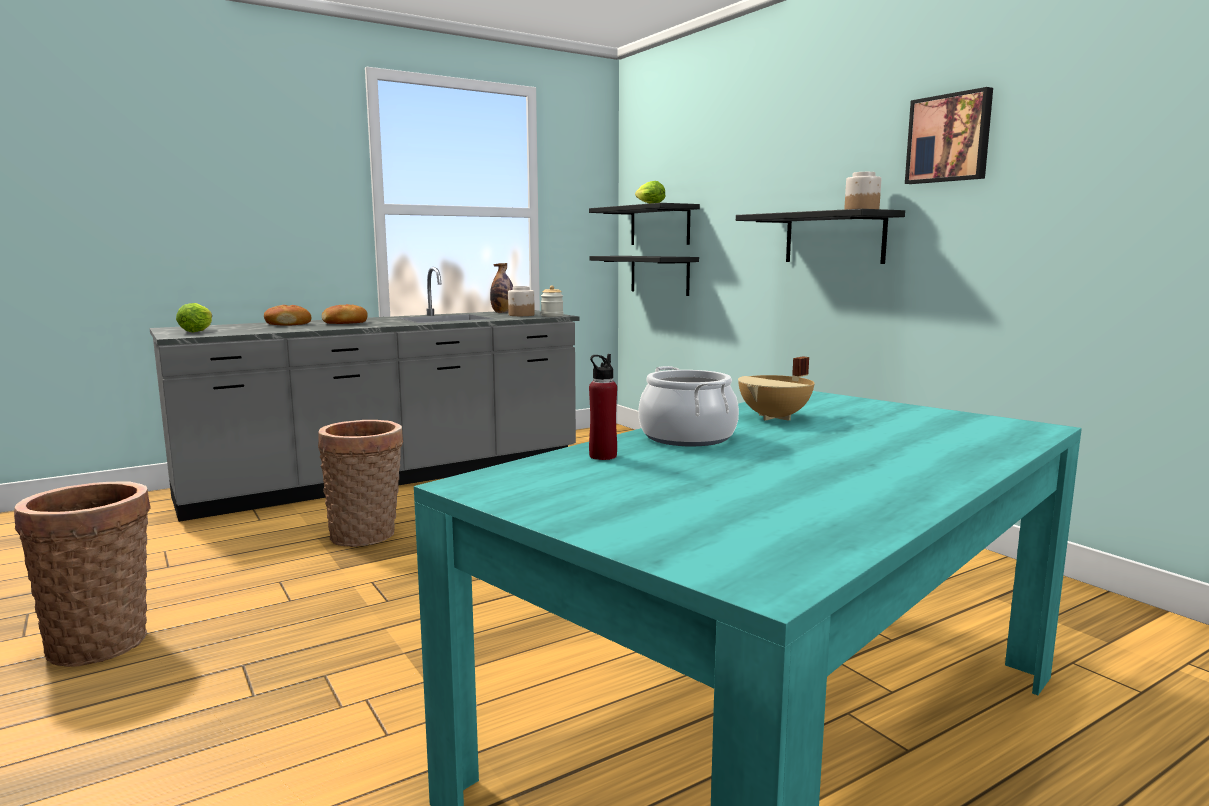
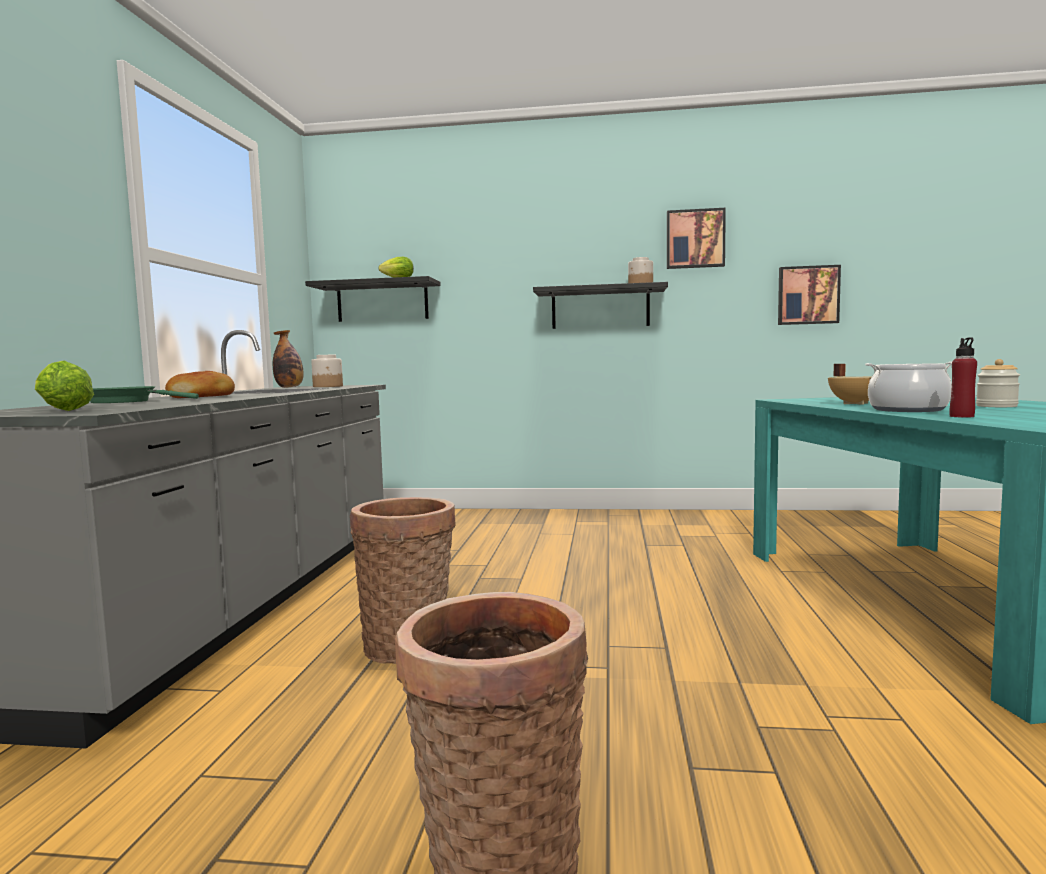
camera: 50 degrees left, 5 degrees down
bread [264,305,312,326] -> green frying pan [90,386,199,403]
jar [541,285,563,317] -> jar moved to [976,359,1020,407]
black shelf [590,256,699,296] -> none
none -> picture [778,265,841,325]

